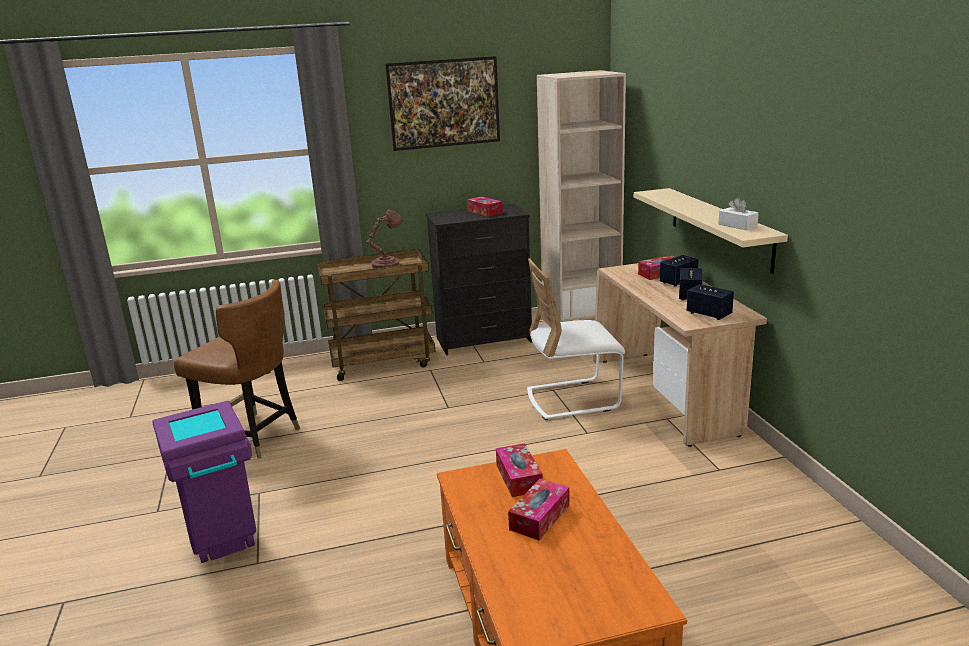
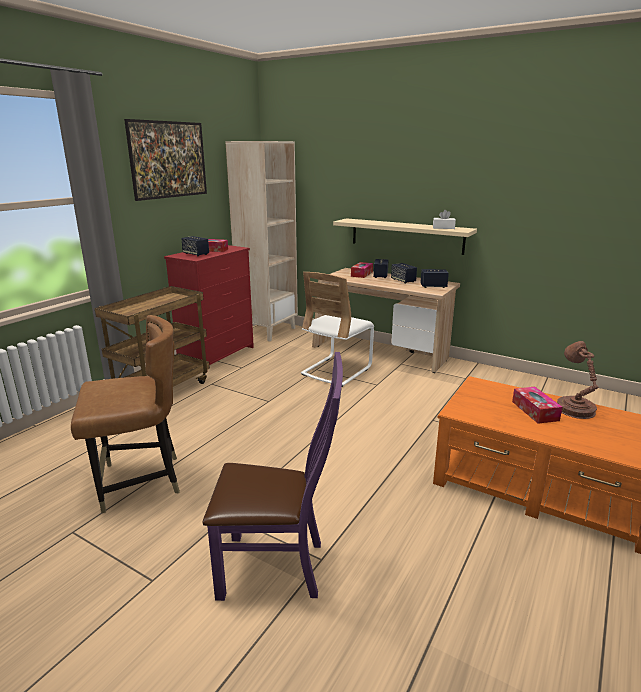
camera: 45 degrees left, 0 degrees up
purple trash can [152,401,256,563] -> purple chair [203,352,343,601]
brown table lamp [367,210,402,269] -> brown table lamp moved to [557,341,599,419]
black dresser [426,204,532,355] -> red dresser [164,245,254,371]
tissue box [496,443,543,497] -> none
none -> speaker [181,236,209,256]

